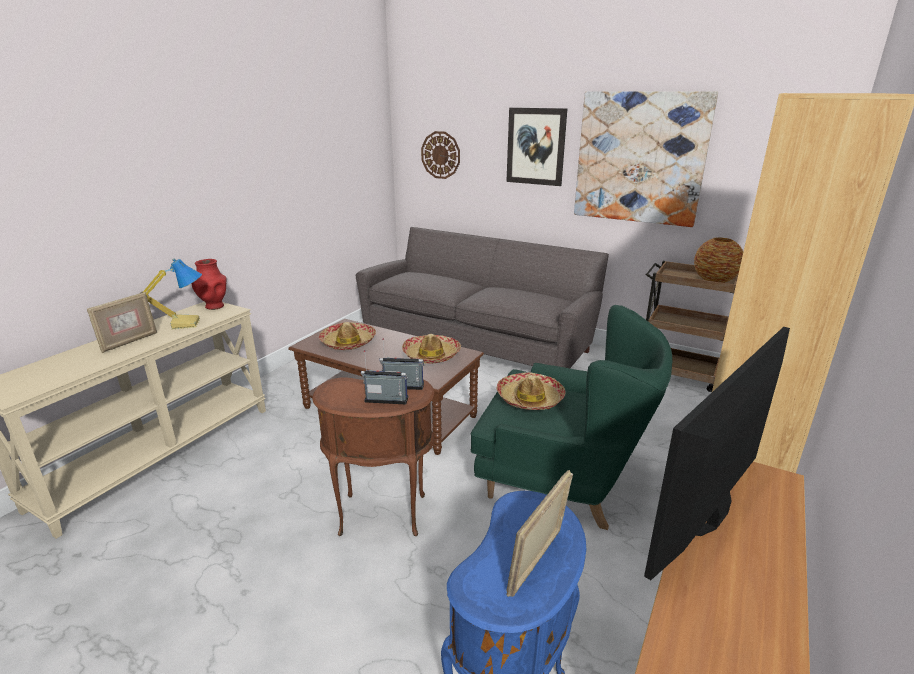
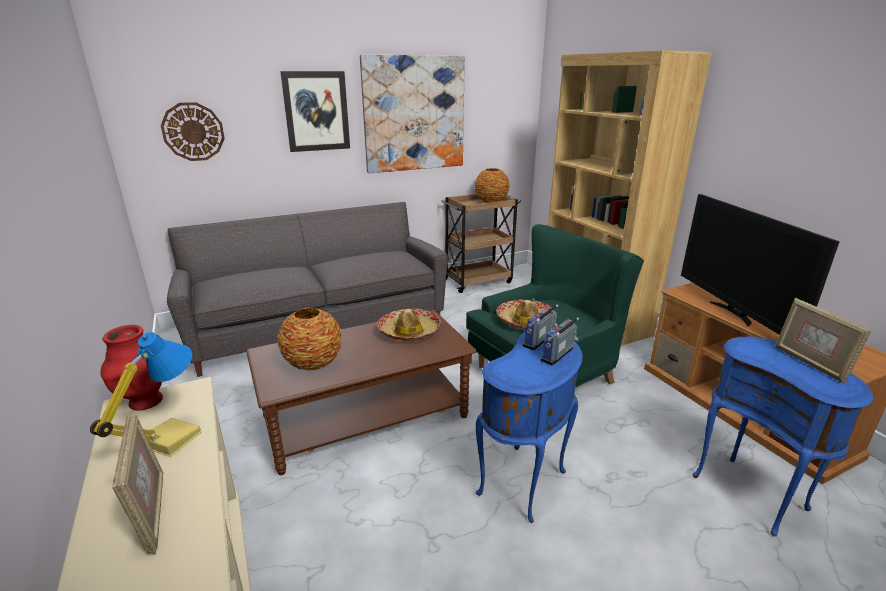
camera: 55 degrees left, 0 degrees up
brown side table [312,377,435,536] -> blue side table [476,332,583,523]
hat [319,322,376,350] -> vase [278,308,342,370]

